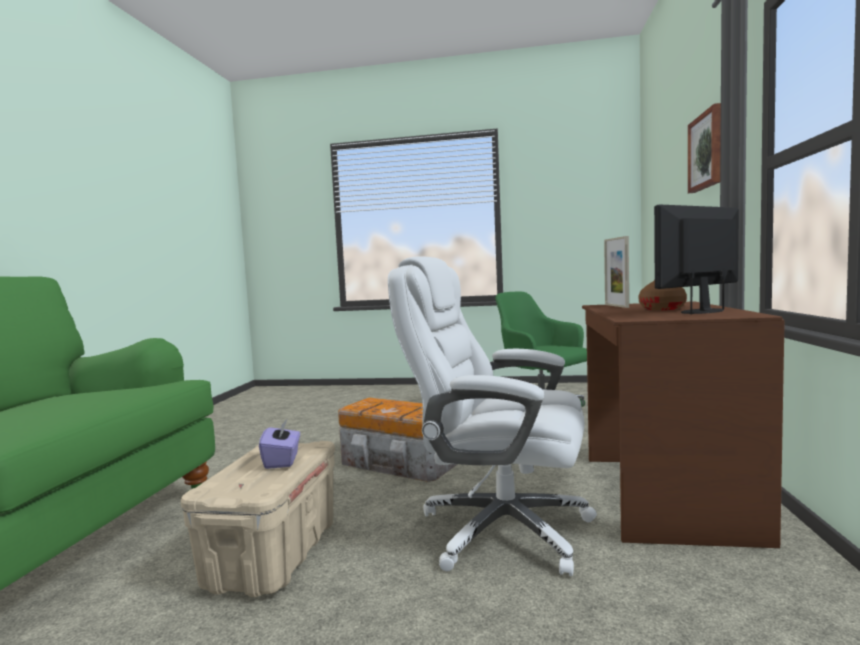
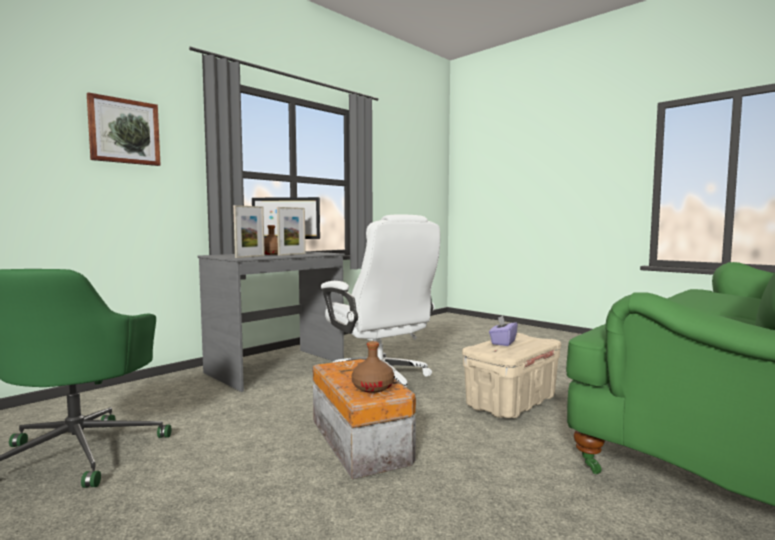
camera: 145 degrees left, 0 degrees up
brown desk [582,301,785,548] -> grey desk [197,251,345,392]
none -> picture frame [277,207,306,256]
none -> brown bottle [352,341,394,393]

